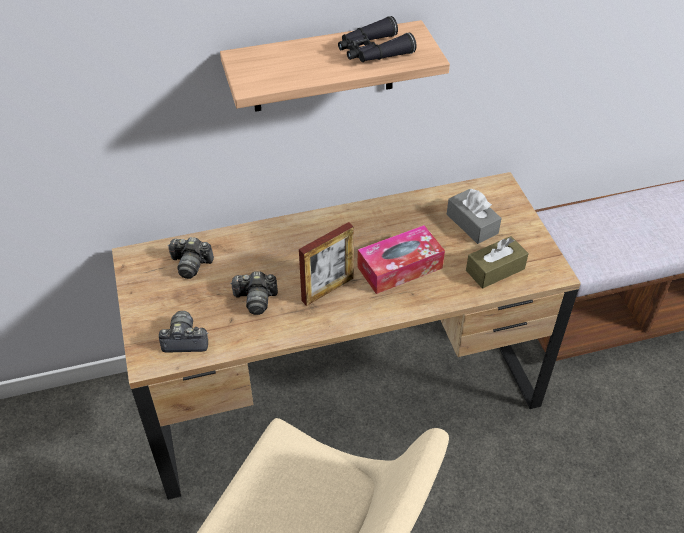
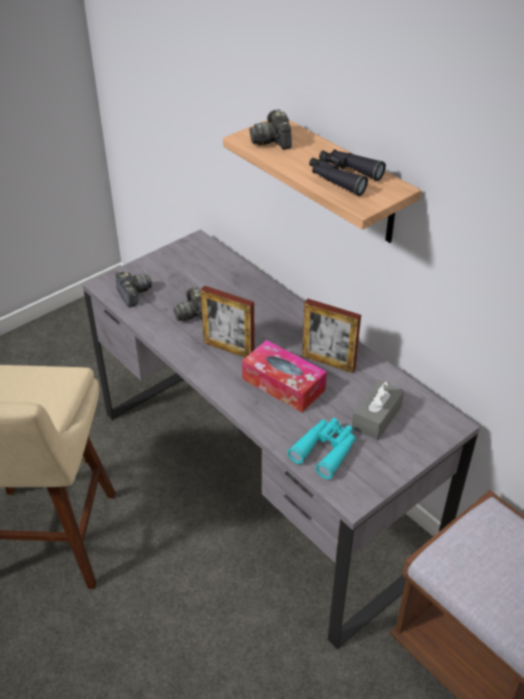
camera: 65 degrees right, 5 degrees down
brown desk [112,172,581,500] -> grey desk [83,229,480,650]
camera [167,237,214,279] -> camera moved to [250,109,292,150]
brown tissue box [466,236,529,289] -> turquoise binoculars [287,418,356,479]
none -> picture frame [302,299,361,373]

